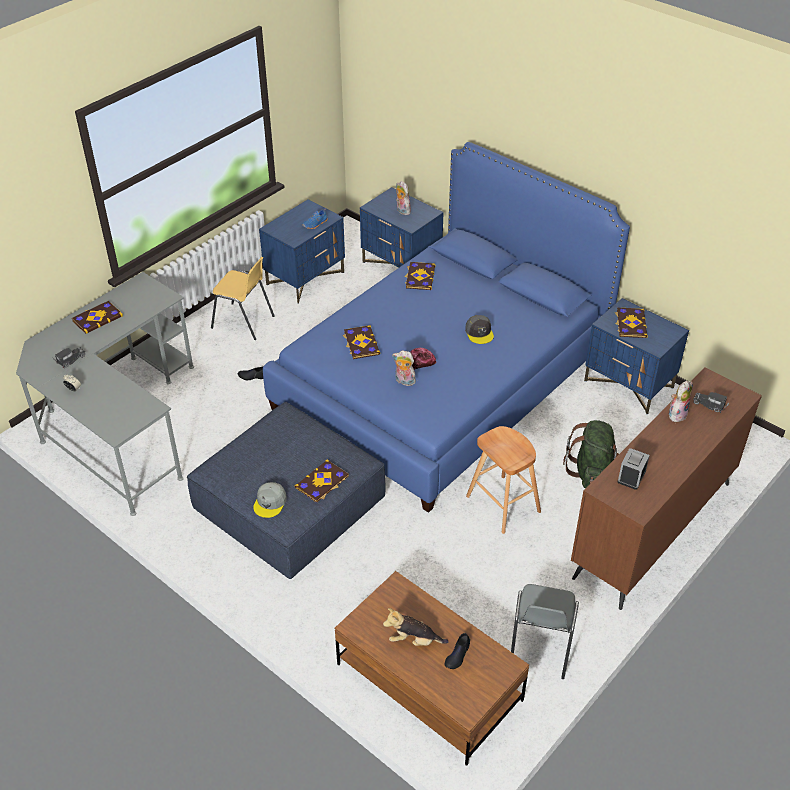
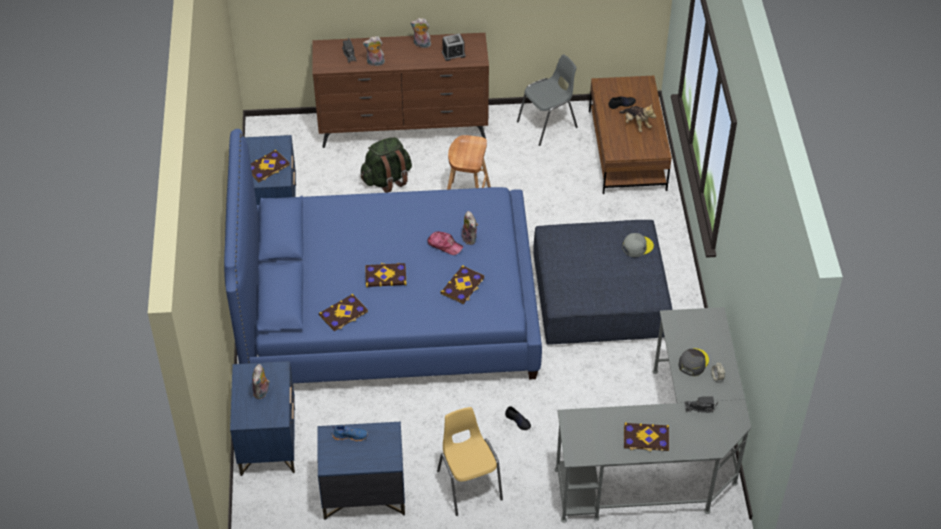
camera: 135 degrees left, 5 degrees up
book [295,460,349,503] -> book moved to [365,263,407,287]
grey cap [465,315,494,344] -> grey cap moved to [678,348,709,376]
none -> plush toy [410,18,431,48]

